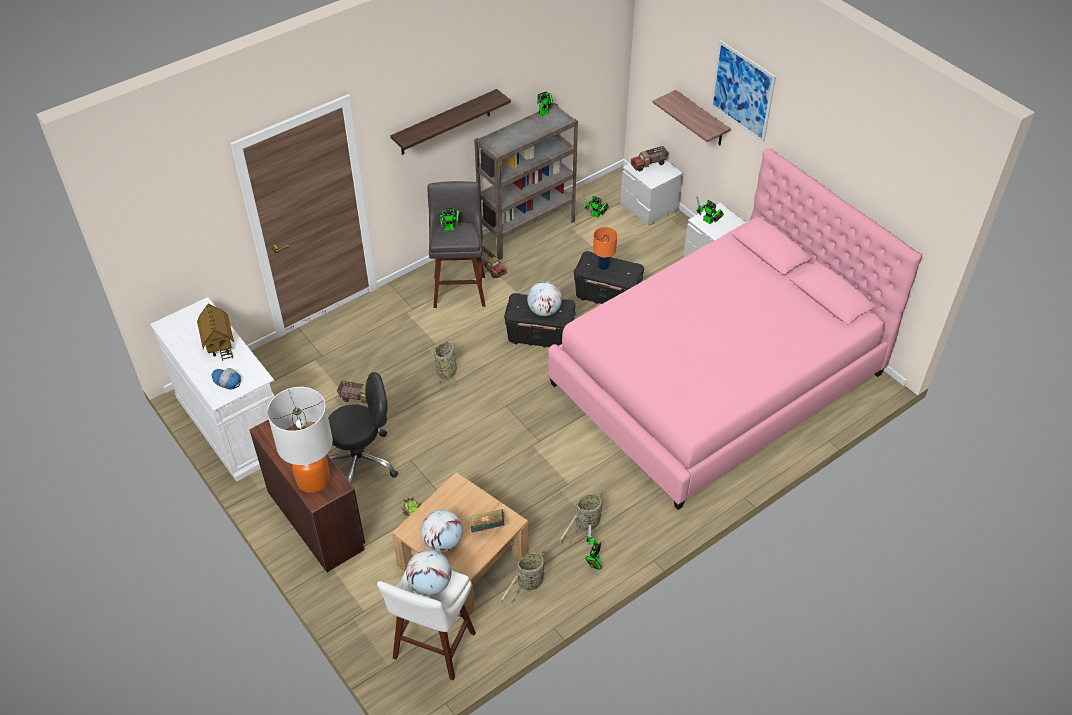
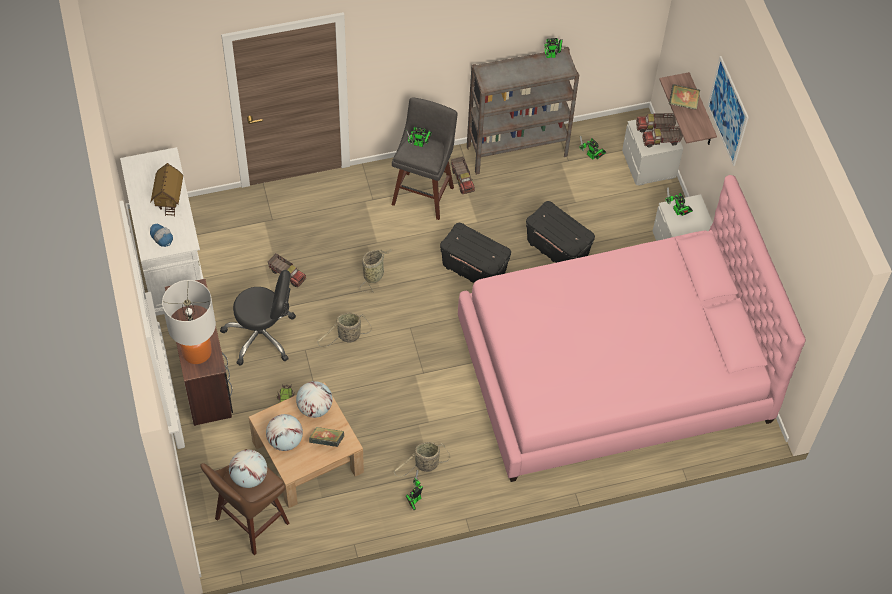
camera: 20 degrees right, 10 degrees up
white stool [377,570,476,681] -> brown stool [200,449,289,555]
shelf [390,89,511,155] -> none
basket [500,550,552,605] -> basket moved to [317,313,372,347]
globe [527,281,562,316] -> globe moved to [296,381,333,418]
orange table lamp [593,227,617,270] -> none
none -> toy truck [642,126,683,148]
none -> book [669,84,700,110]

